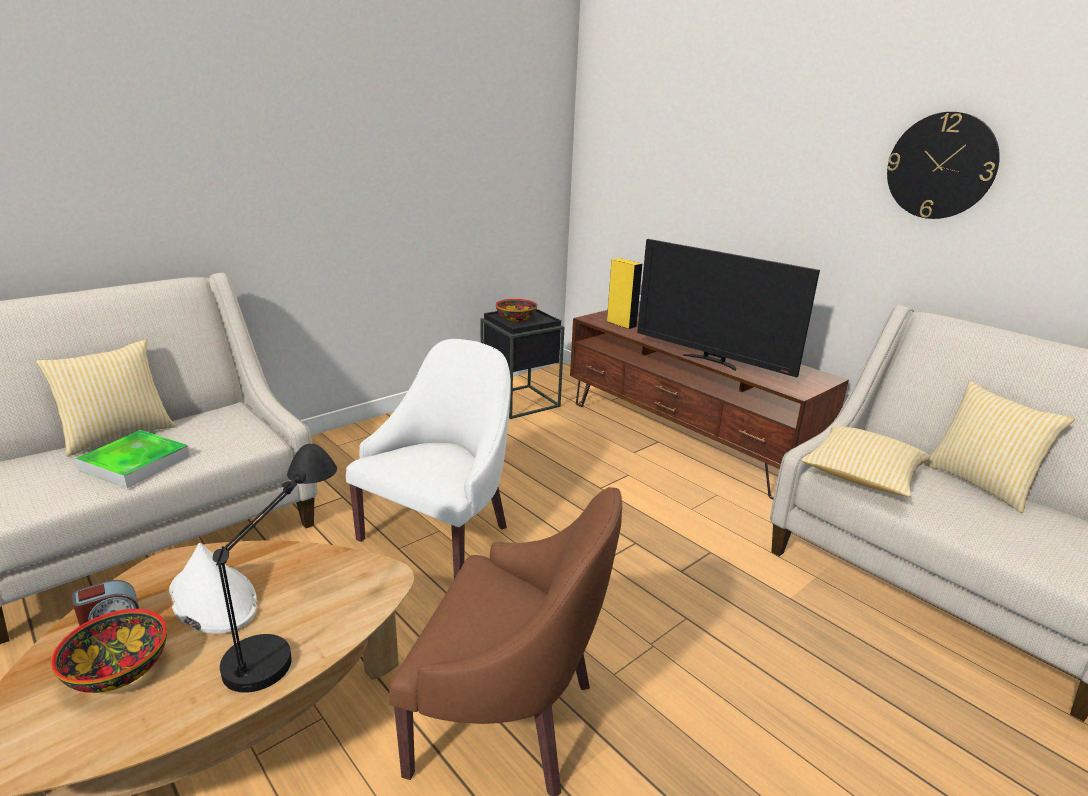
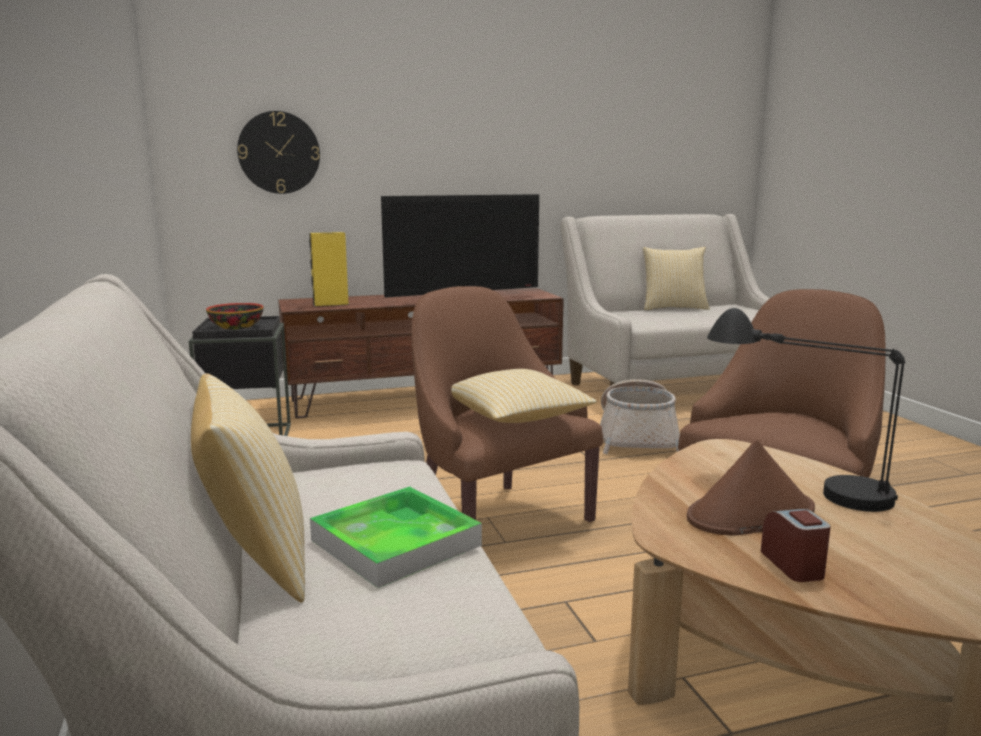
camera: 65 degrees left, 10 degrees down
bowl [51,609,167,693] -> none
white hat [169,543,257,634] -> brown hat [687,440,815,536]
white armchair [346,339,511,579] -> brown armchair [411,286,603,522]
pillow [801,426,930,497] -> pillow moved to [451,369,597,423]
wall clock [887,112,1000,219] -> wall clock moved to [237,111,320,194]
none -> basket [600,379,680,455]

